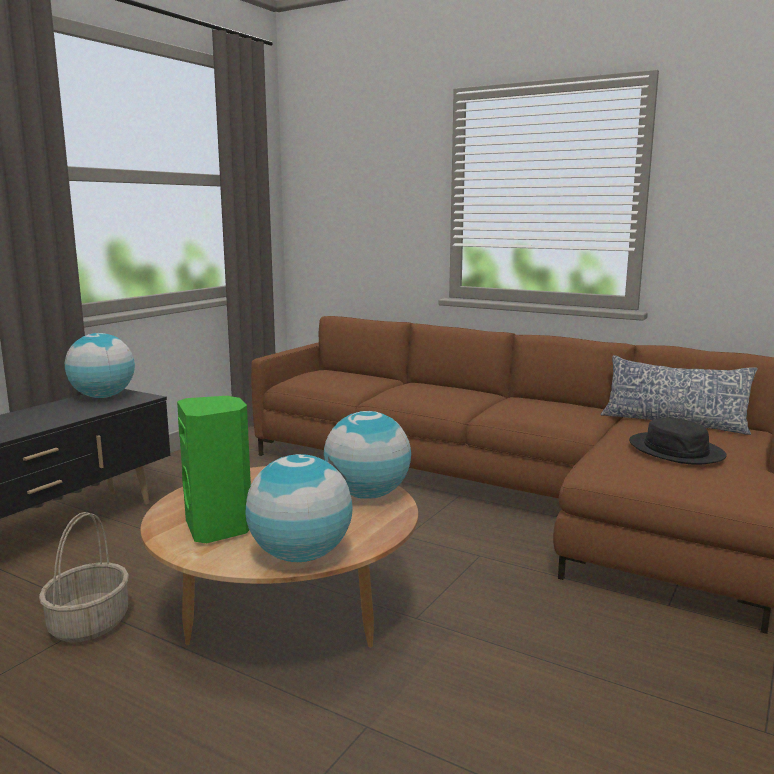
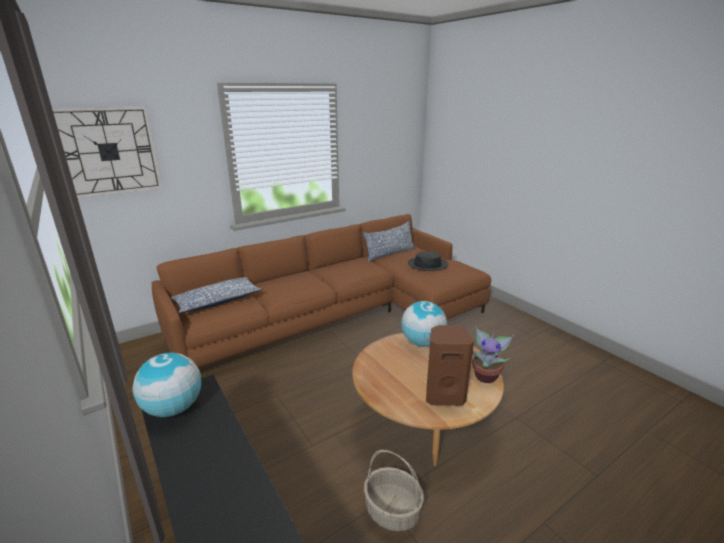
camera: 65 degrees left, 10 degrees up
green speaker [177,396,251,543] -> brown speaker [426,325,474,406]
globe [246,454,353,562] -> potted plant [472,326,515,383]
none -> wall clock [52,106,162,198]
none -> pillow [171,277,262,313]

